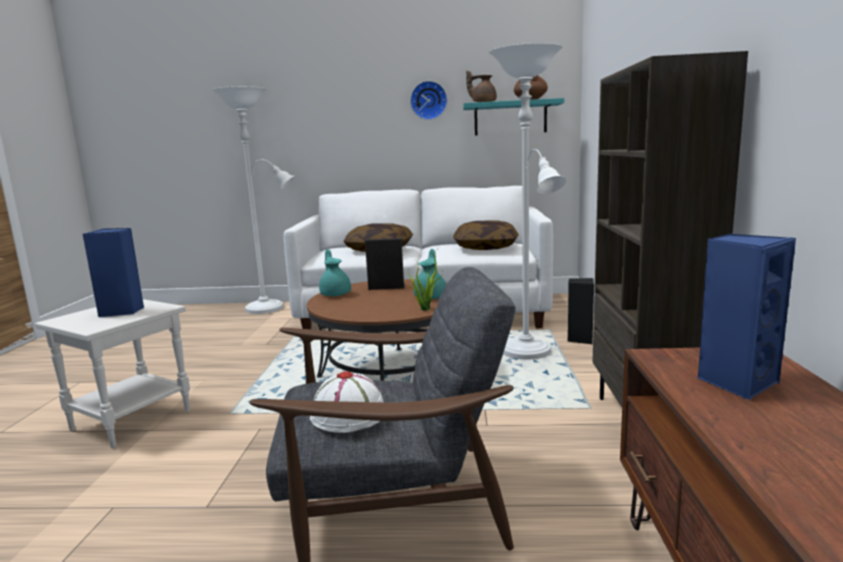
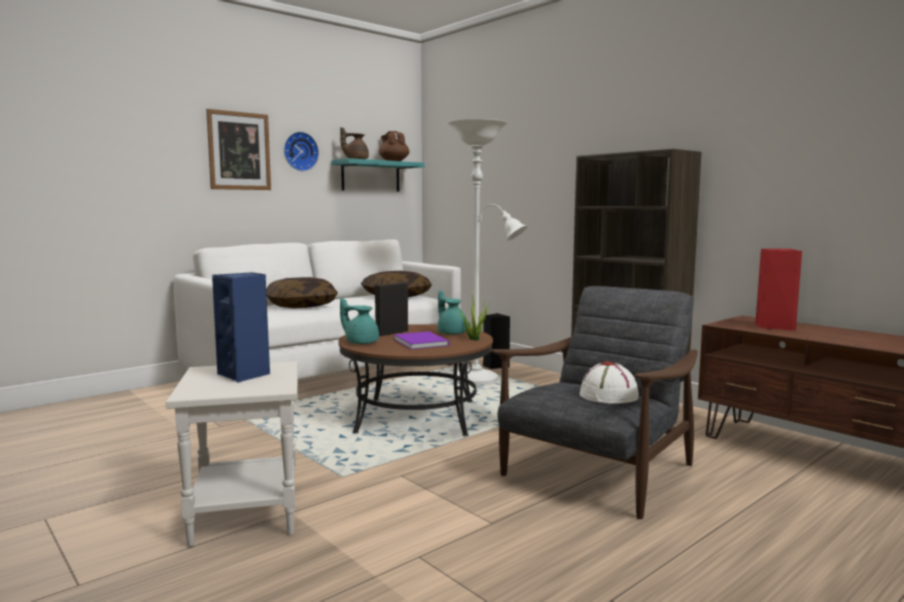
camera: 45 degrees left, 5 degrees down
white floor lamp [212,86,295,314] -> none
blue speaker [698,234,796,400] -> red speaker [755,249,802,331]
none -> picture [206,109,271,190]
none -> purple book [394,331,450,349]

